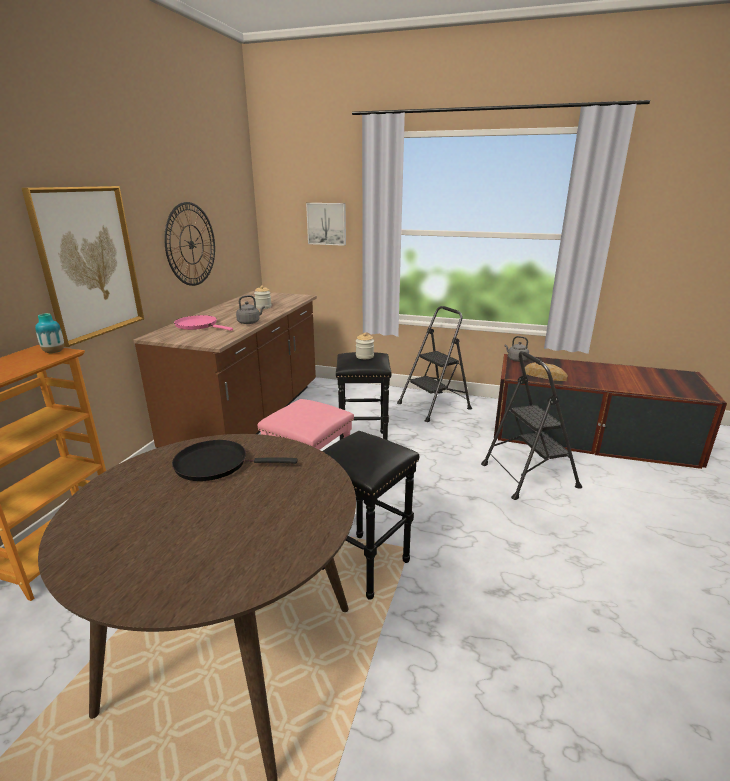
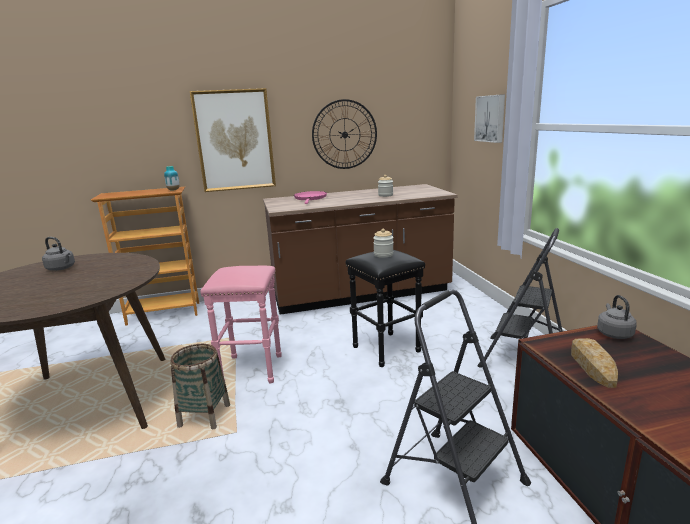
camera: 60 degrees right, 5 degrees down
black frying pan [172,440,298,481] -> none
grey kettle [236,295,265,324] -> grey kettle moved to [42,237,75,271]
black stool [322,431,419,600] -> basket [170,344,230,429]

